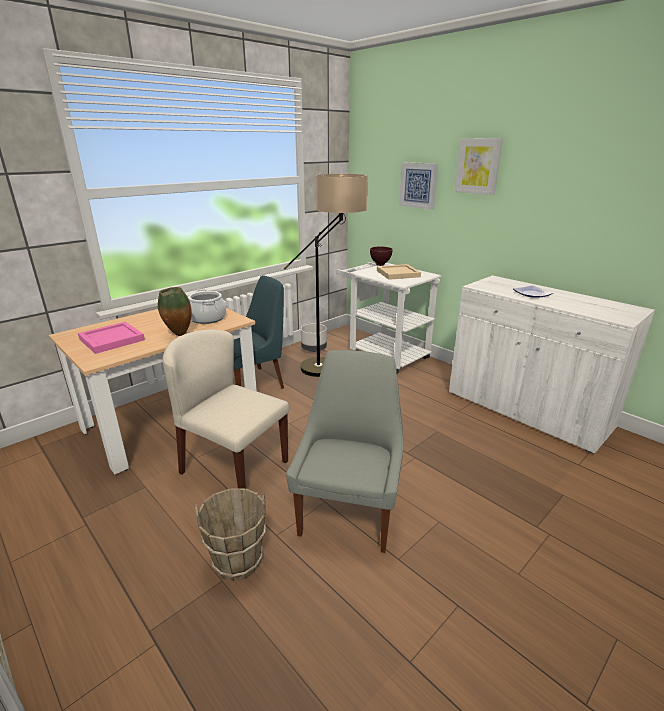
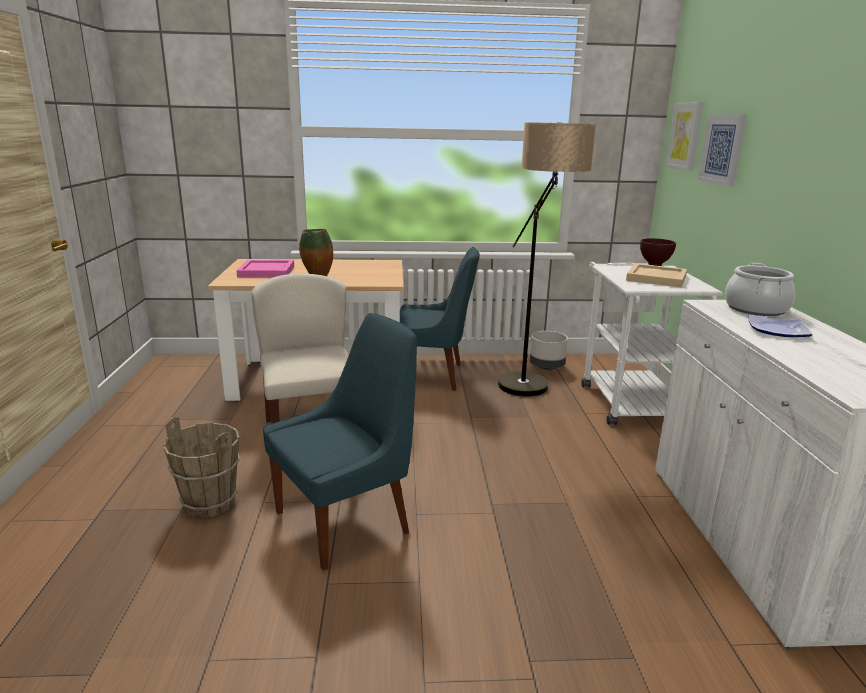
camera: 40 degrees right, 5 degrees down
cooking pot [188,289,226,324] -> cooking pot moved to [725,263,796,316]
grey chair [286,350,403,553] -> blue chair [263,313,417,571]
picture [454,138,503,195] -> picture moved to [666,102,703,171]

